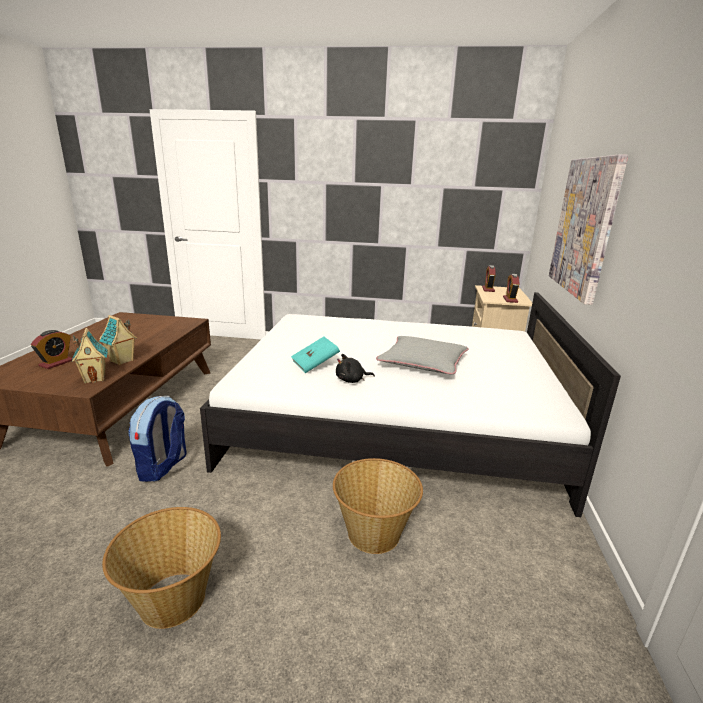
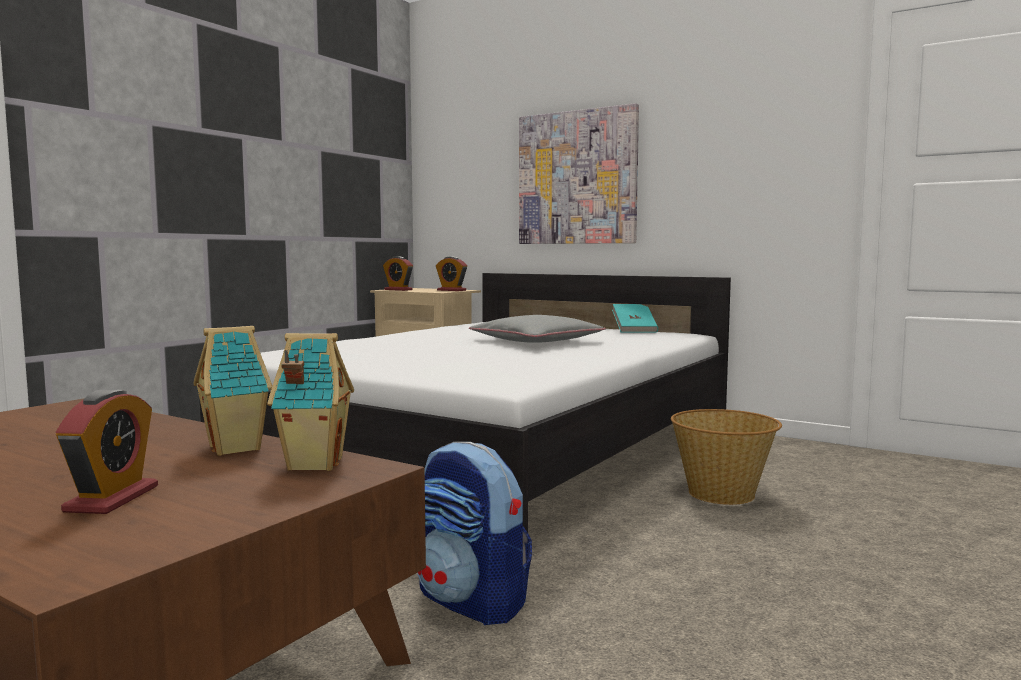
camera: 65 degrees left, 15 degrees down
alarm clock [31,330,72,369] -> alarm clock turned 45 degrees clockwise [56,389,158,514]
basket [102,507,221,629] -> none
turquoise book [291,337,340,373] -> turquoise book moved to [612,304,658,333]
black plush toy [336,354,375,383] -> none

